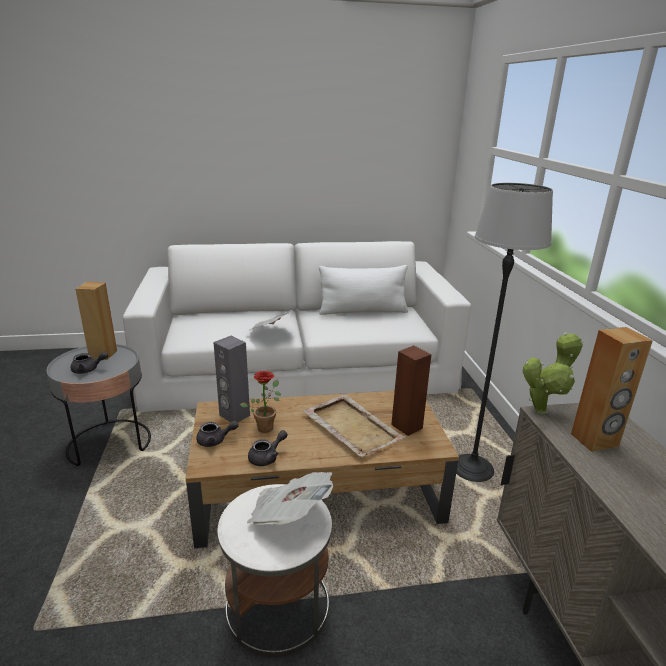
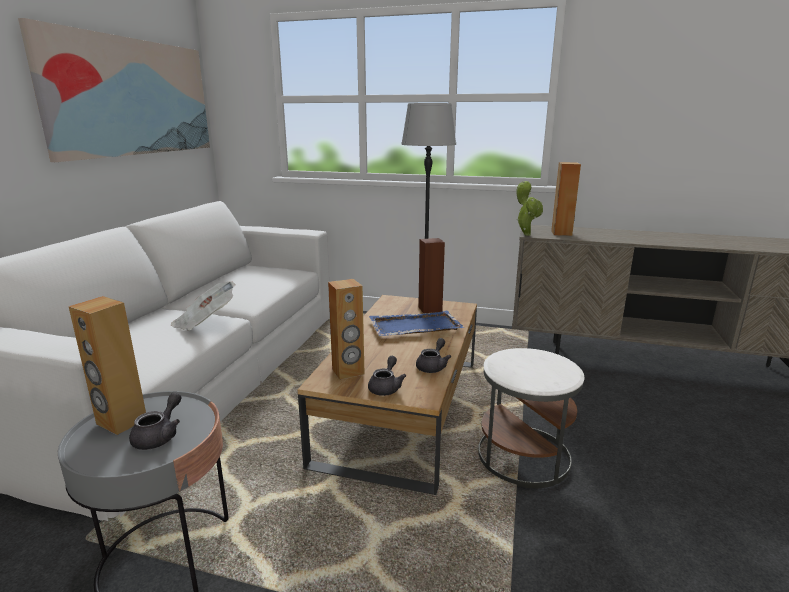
camera: 65 degrees left, 5 degrees down
grey speaker [213,336,250,422] -> brown speaker [328,279,365,380]
potted plant [240,371,281,433] -> none
newspaper [247,472,333,525] -> none
grey teapot [248,430,287,466] -> grey teapot turned 45 degrees clockwise [416,338,451,373]
beige tray [303,394,406,457] -> blue tray [369,311,465,336]
white pillow [319,265,408,315] -> none
none -> picture [18,18,210,162]

